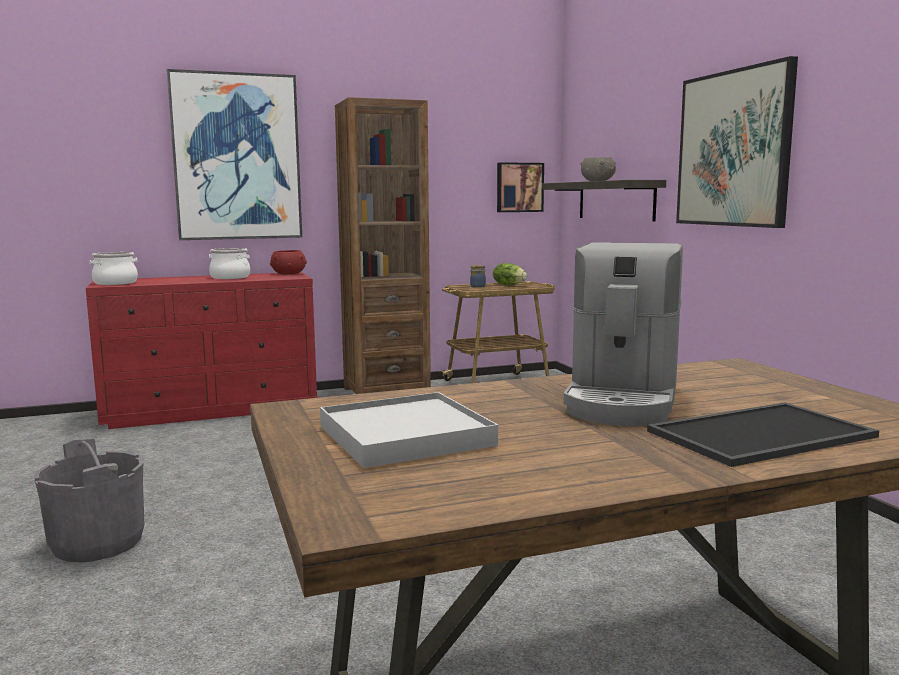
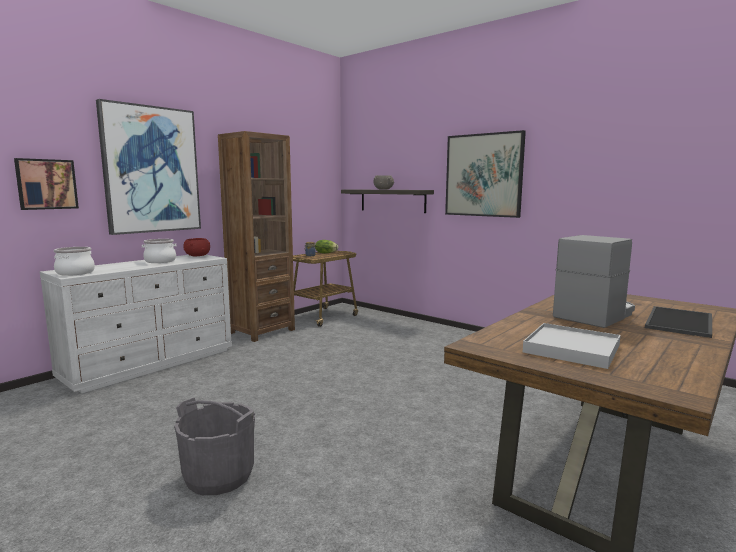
camera: 30 degrees left, 0 degrees up
red dresser [86,272,318,429] -> white dresser [40,255,232,394]
picture [497,162,544,212] -> picture moved to [14,158,79,210]
coffee machine [563,242,683,426] -> coffee machine turned 120 degrees counterclockwise [553,235,635,328]

